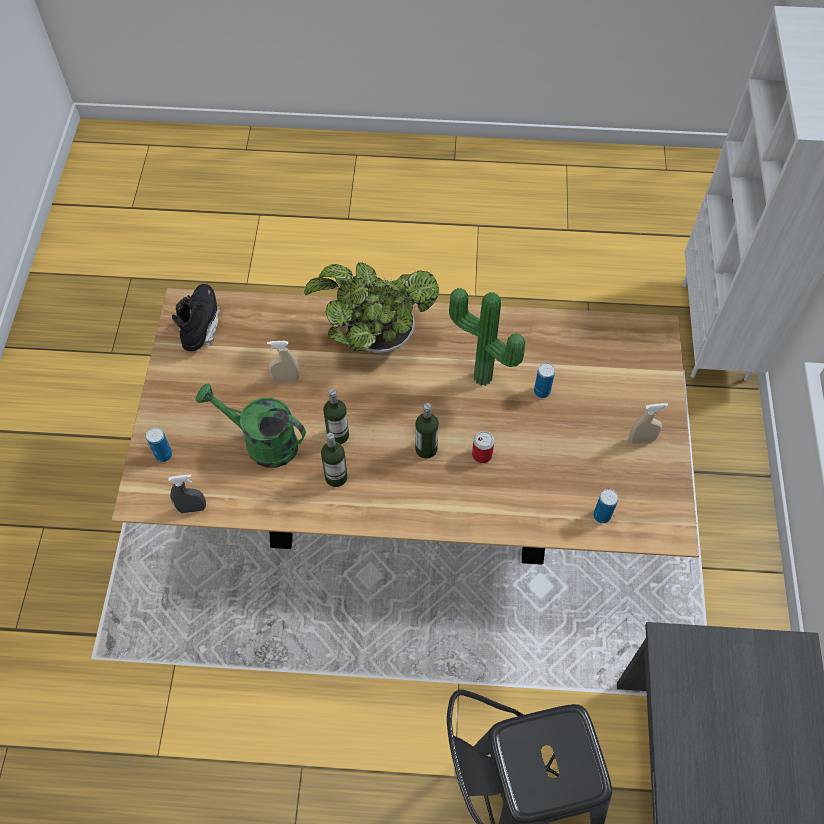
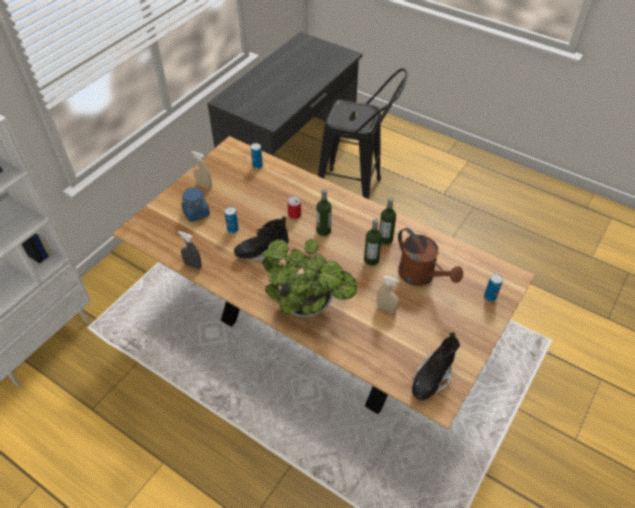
camera: 150 degrees left, 10 degrees down
grey spray bottle [169,474,206,513] -> grey spray bottle moved to [178,231,202,269]
green watering can [196,383,306,468] -> brown watering can [398,228,463,286]
potted plant [449,288,525,386] -> black boot [234,216,289,261]
none -> blue jar [181,187,210,222]

